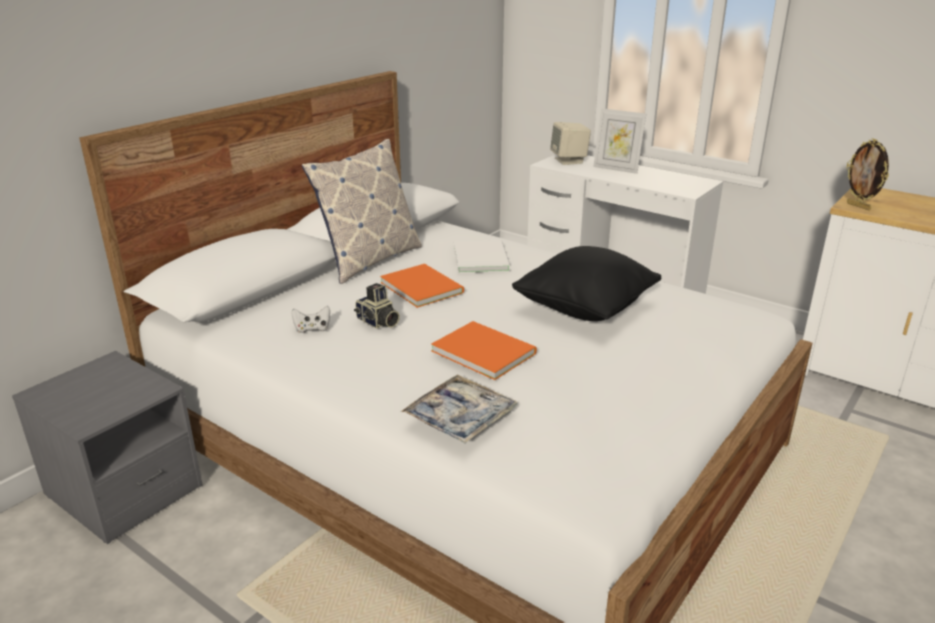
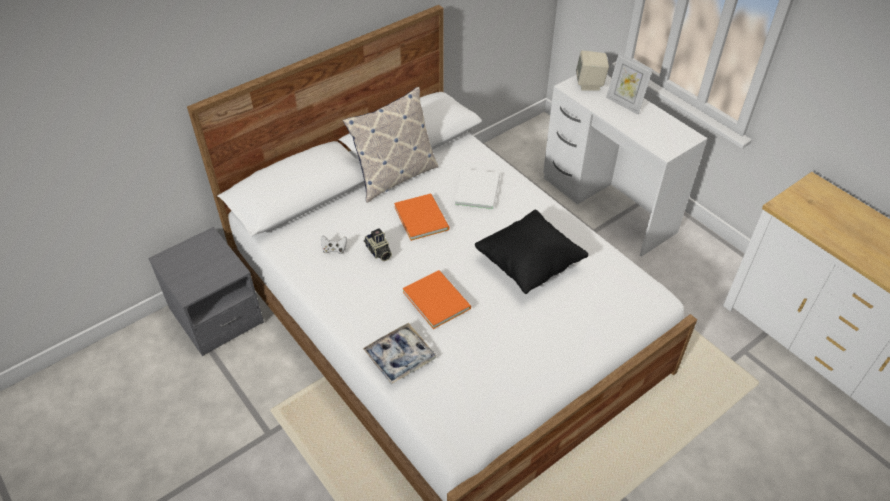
camera: 15 degrees right, 20 degrees up
picture frame [846,138,889,210] -> none

